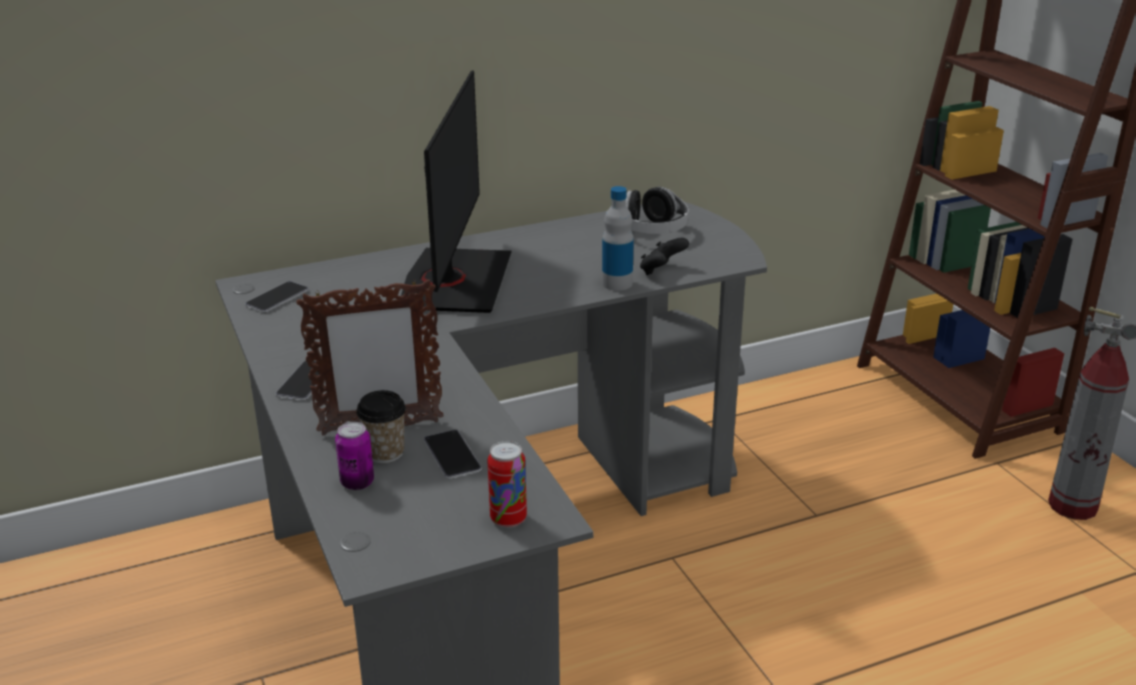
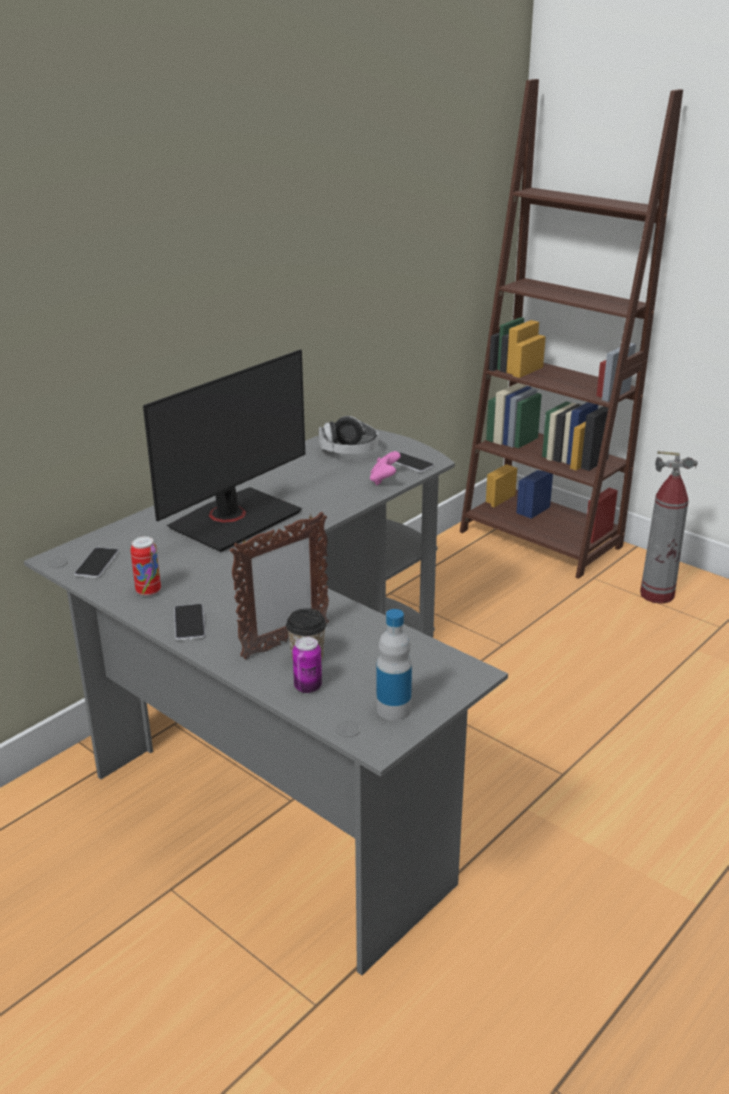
camera: 25 degrees left, 0 degrees up
monitor [401,70,512,313] -> monitor turned 60 degrees clockwise [143,350,305,552]
phone [424,430,482,479] -> phone moved to [394,452,434,473]
can [487,441,527,528] -> can moved to [130,536,161,597]
bottle [602,186,634,291] -> bottle moved to [377,609,412,721]
black game controller [640,238,689,275] -> pink game controller [370,451,401,486]

